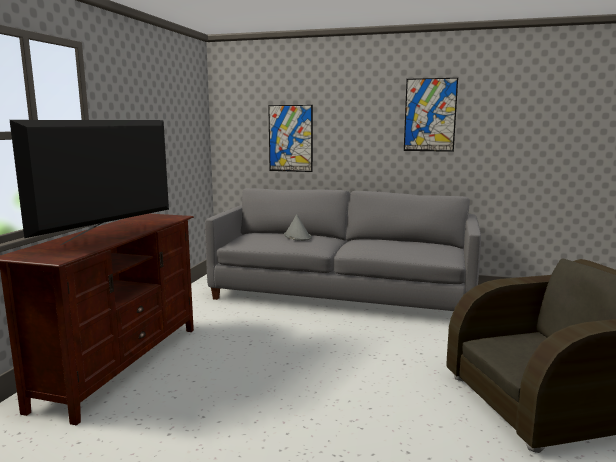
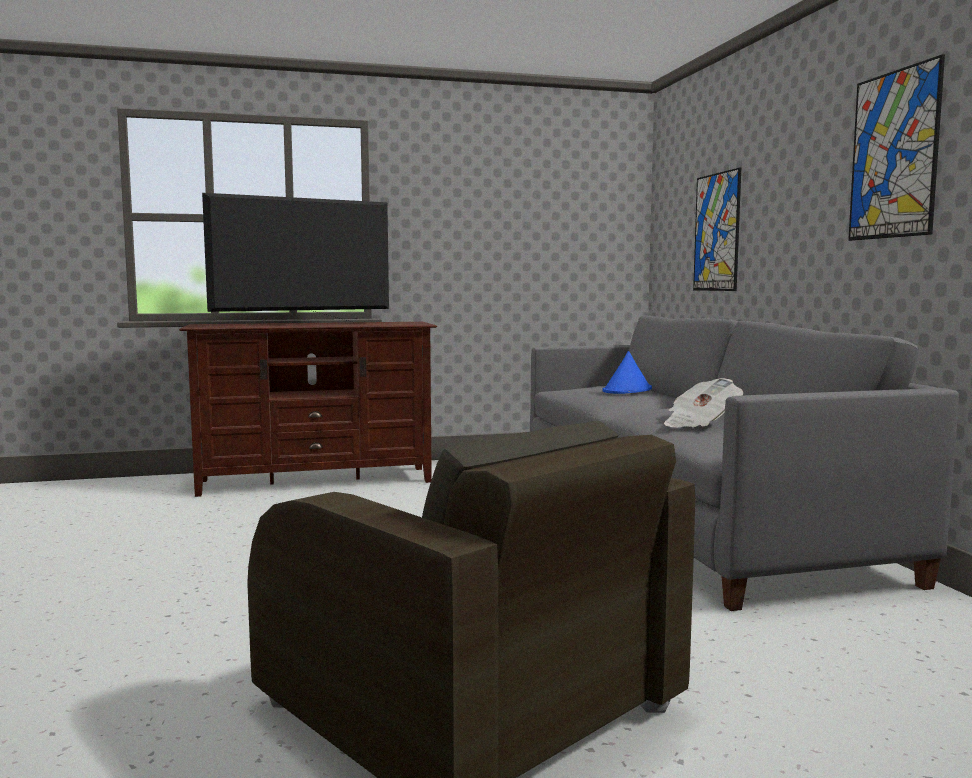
camera: 60 degrees right, 5 degrees down
television [10,120,169,245] -> television turned 150 degrees clockwise [202,193,389,325]
grey hat [284,214,311,241] -> blue hat [602,351,652,394]
none -> newspaper [664,378,743,427]

